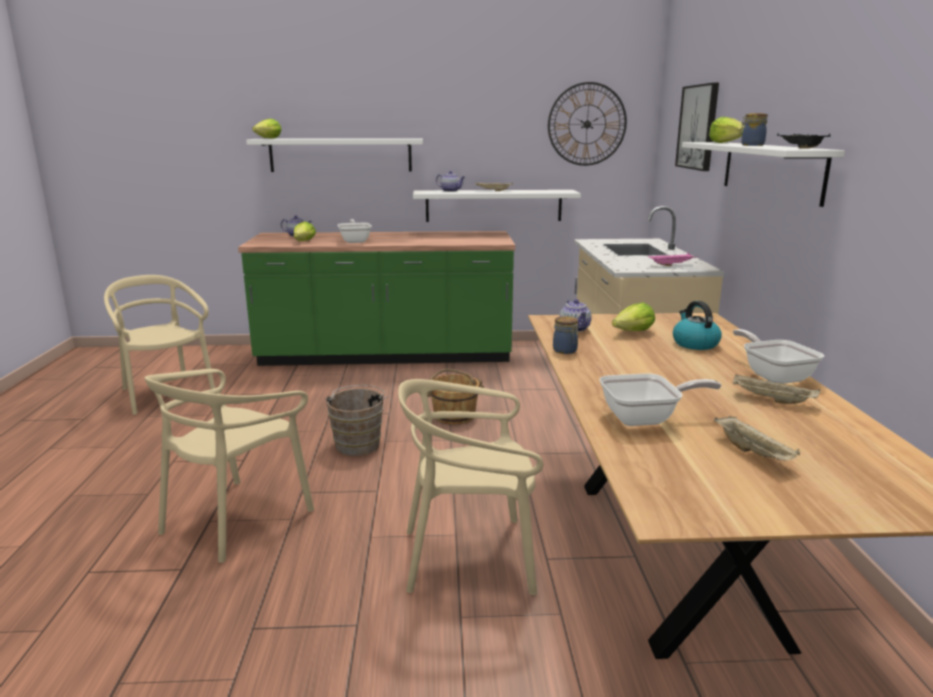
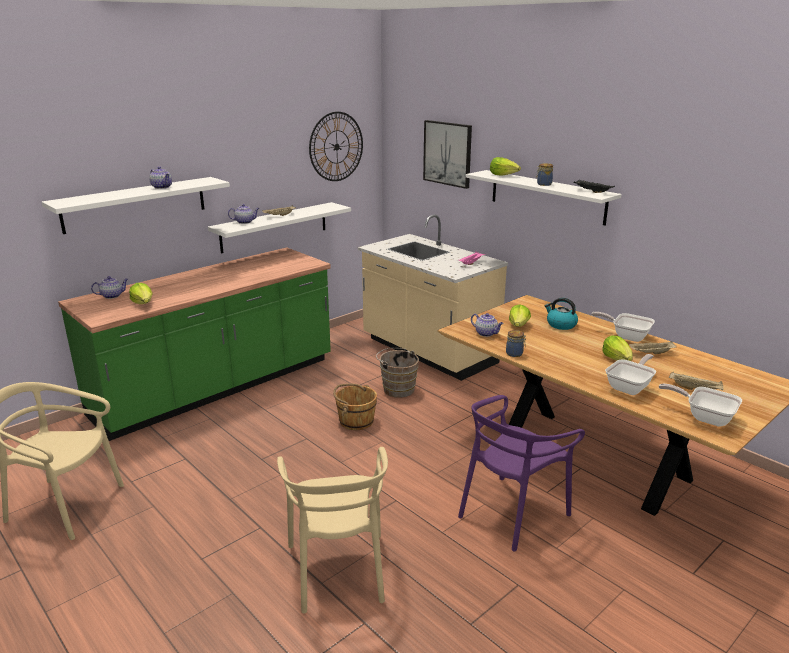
camera: 40 degrees left, 5 degrees up
lettuce [252,119,282,139] -> lettuce moved to [602,335,633,361]
brown bucket [325,385,388,456] -> brown bucket moved to [376,348,419,398]
frying pan [337,219,372,243] -> frying pan moved to [659,384,742,427]
beige chair [398,379,543,595] -> purple chair [458,395,585,551]
none -> teapot [149,166,172,189]

